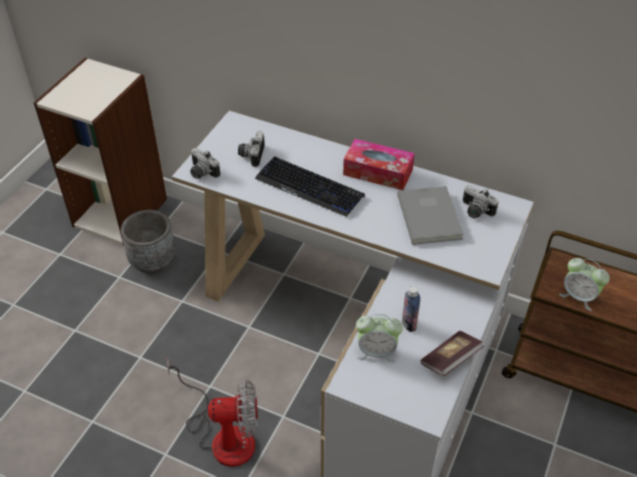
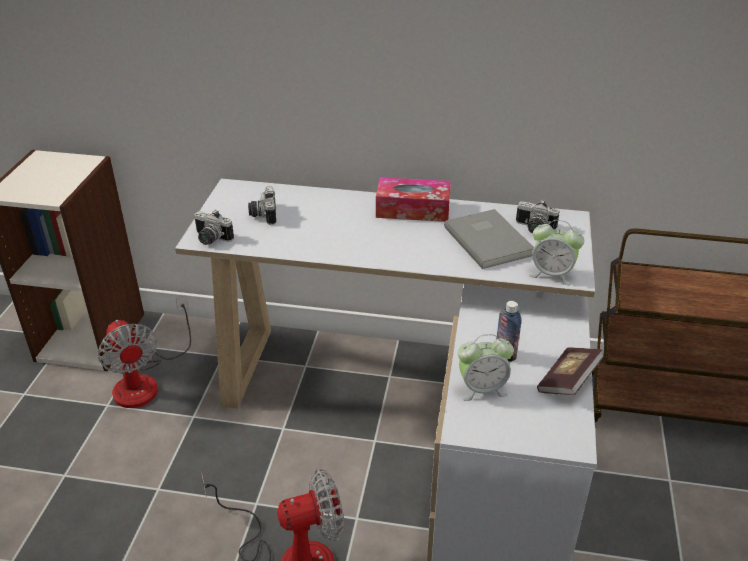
camera: 15 degrees left, 10 degrees down
grey planter [121,210,175,274] -> fan [98,296,191,408]
keyboard [255,157,365,217] -> none
alarm clock [559,258,610,311] -> alarm clock moved to [529,220,584,286]

